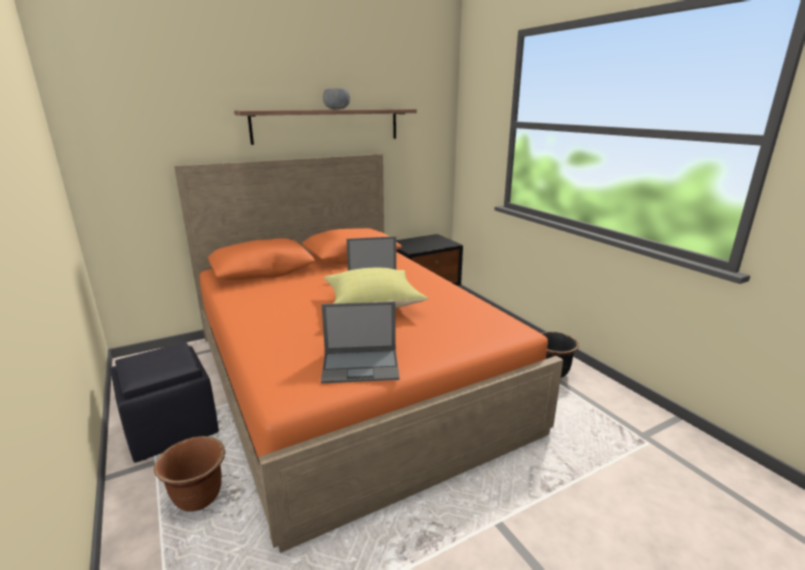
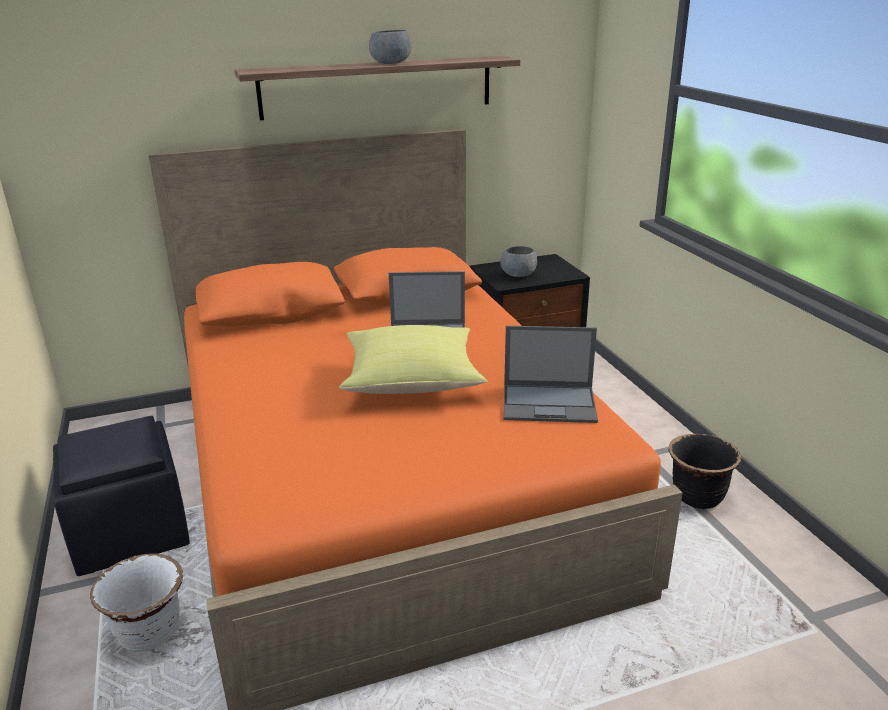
camera: 10 degrees right, 5 degrees up
brown planter [154,436,225,512] -> white planter [90,553,183,652]
laptop [321,302,400,384] -> laptop moved to [503,326,598,423]
none -> grey bowl [500,246,537,277]

